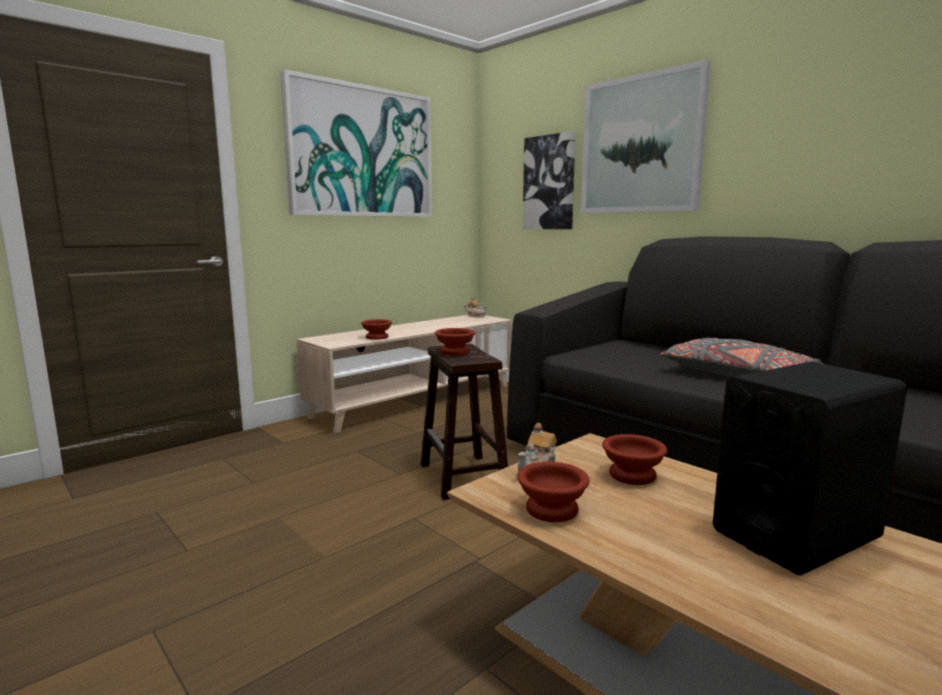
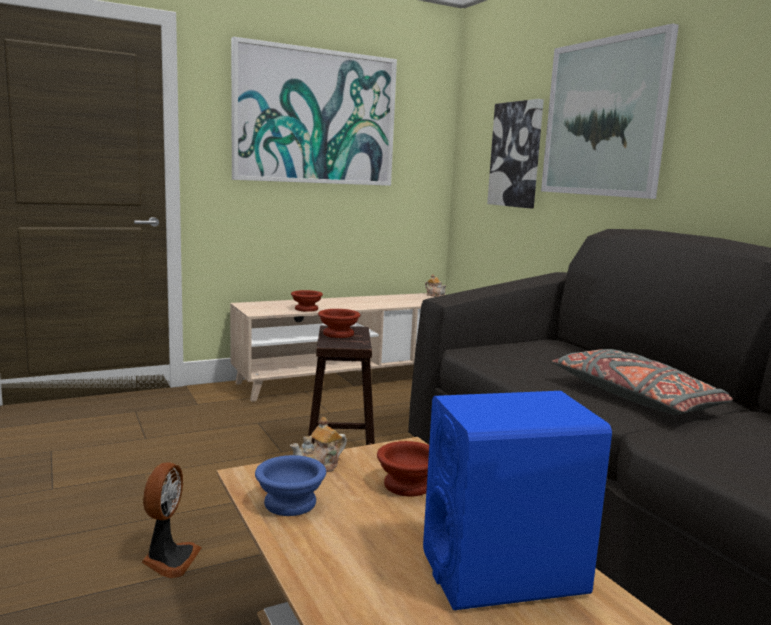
camera: 15 degrees right, 0 degrees up
brown bowl [517,462,590,522] -> blue bowl [255,455,326,516]
black speaker [713,361,907,575] -> blue speaker [423,391,612,610]
none -> fan [142,462,202,578]

